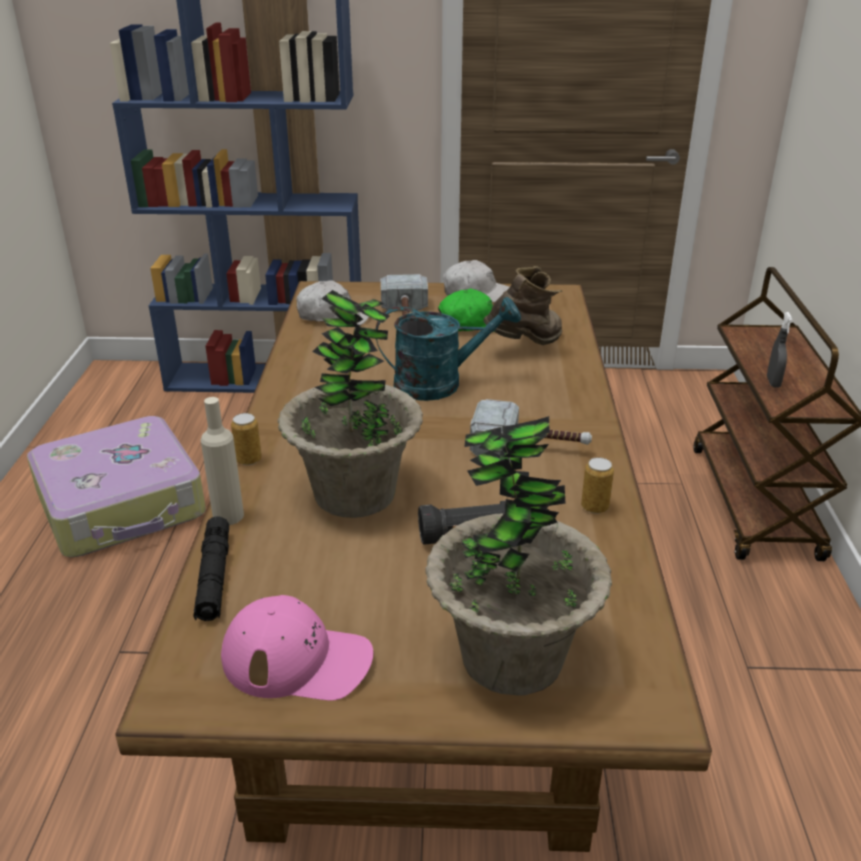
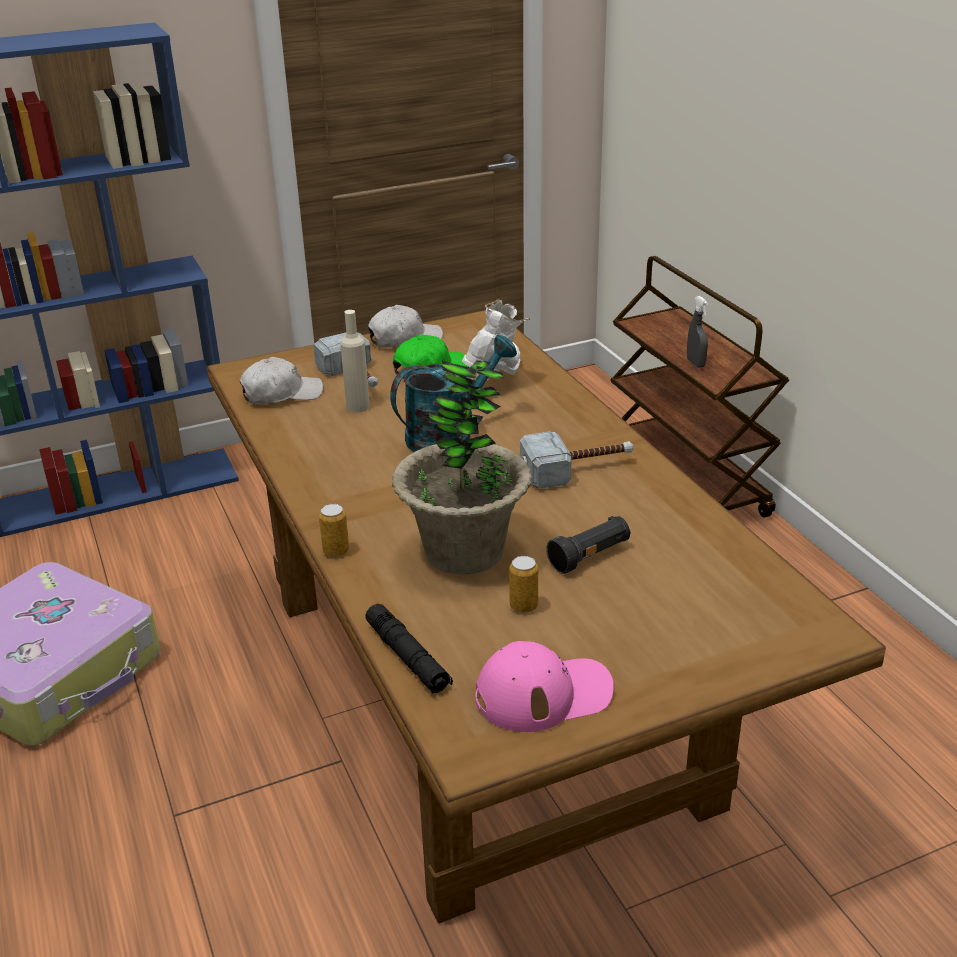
camera: 25 degrees left, 0 degrees up
beige bottle [200,397,244,525] -> beige bottle moved to [340,310,370,412]
potted plant [425,416,612,696] -> none
brown boot [483,266,562,345] -> white boot [462,300,530,375]
can [581,457,614,514] -> can moved to [509,556,538,613]

